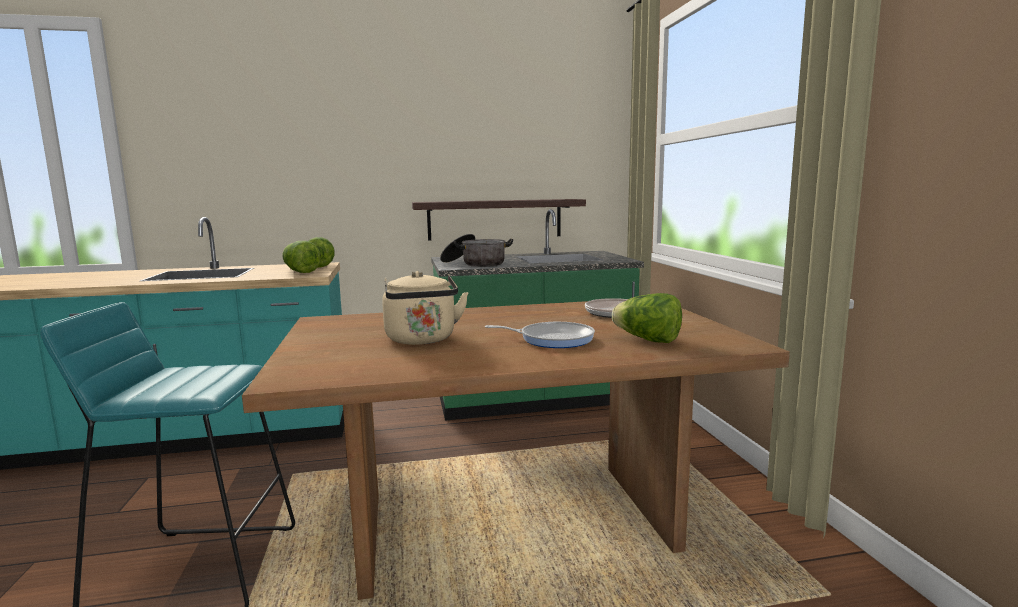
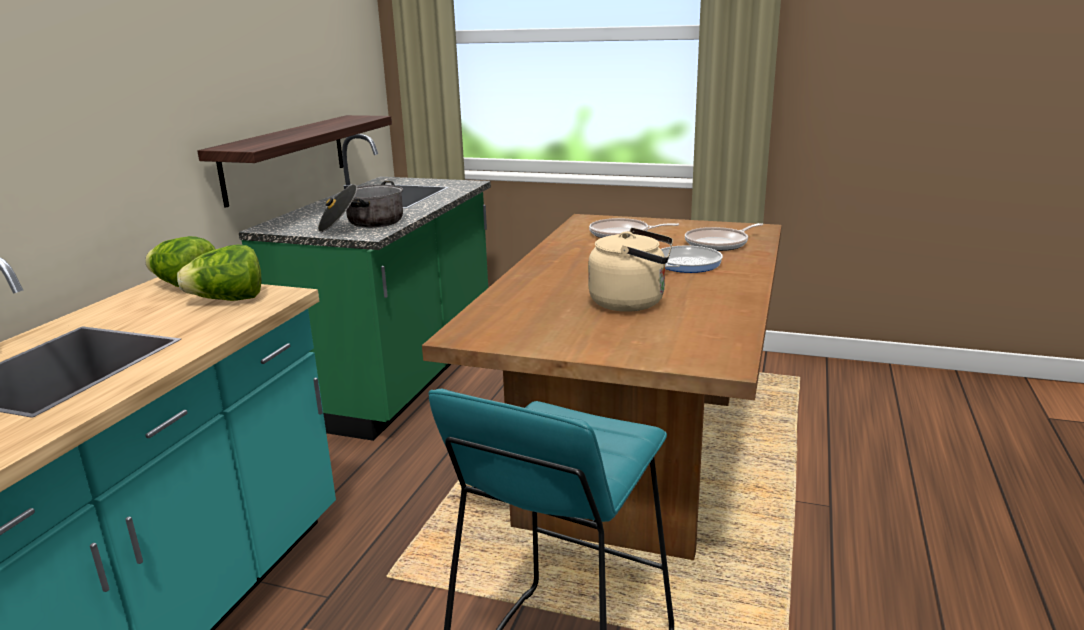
camera: 60 degrees left, 10 degrees up
lettuce [612,293,682,343] -> frying pan [685,223,763,251]

